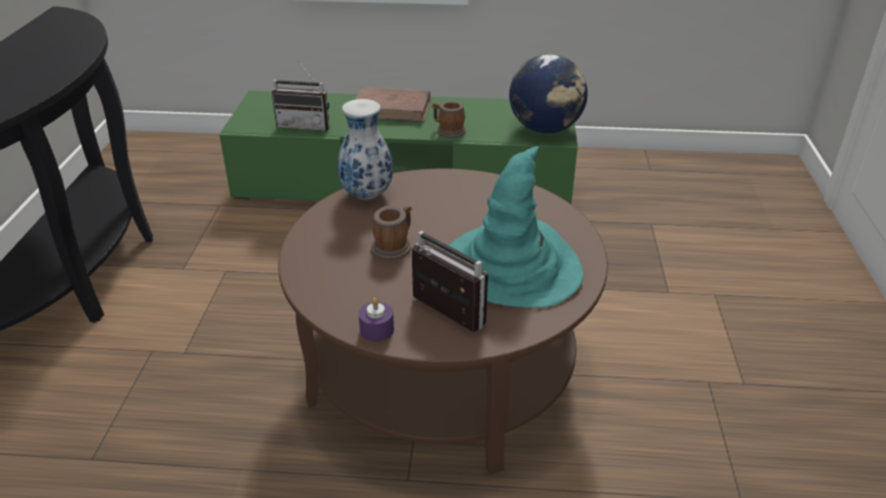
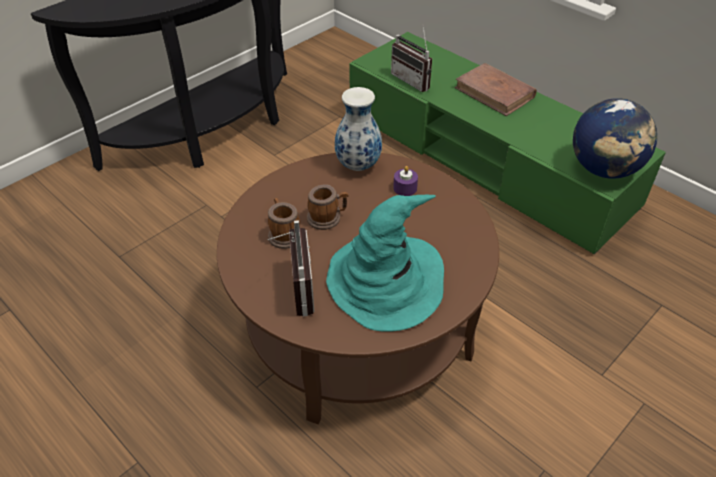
camera: 40 degrees right, 10 degrees up
purple candle [359,298,394,342] -> purple candle moved to [393,166,418,196]
mug [432,101,466,138] -> mug moved to [268,198,300,249]

